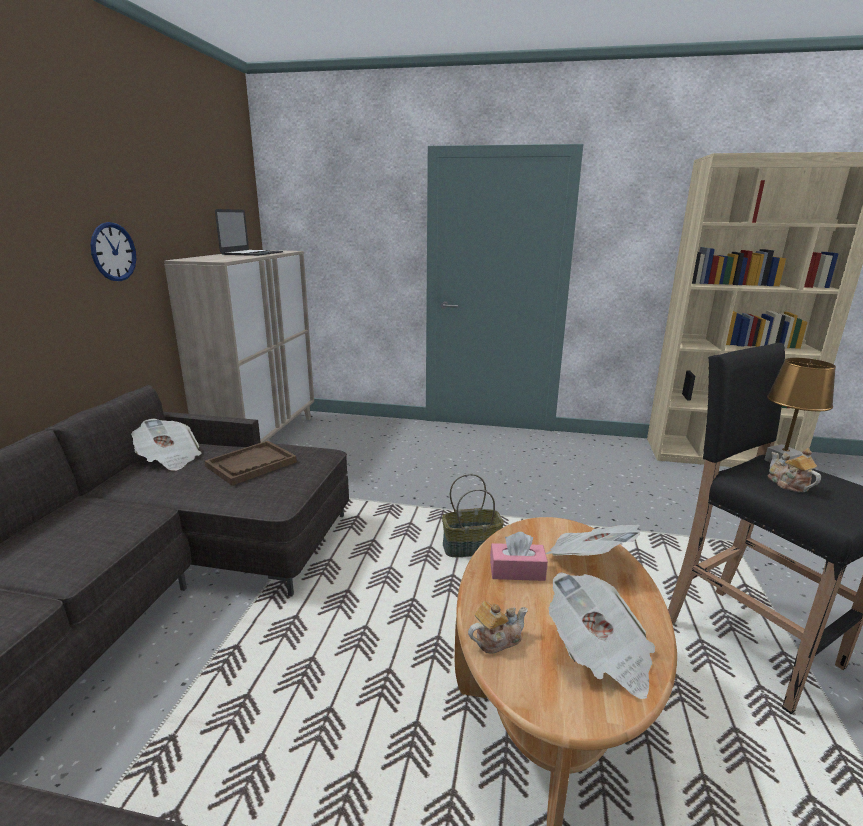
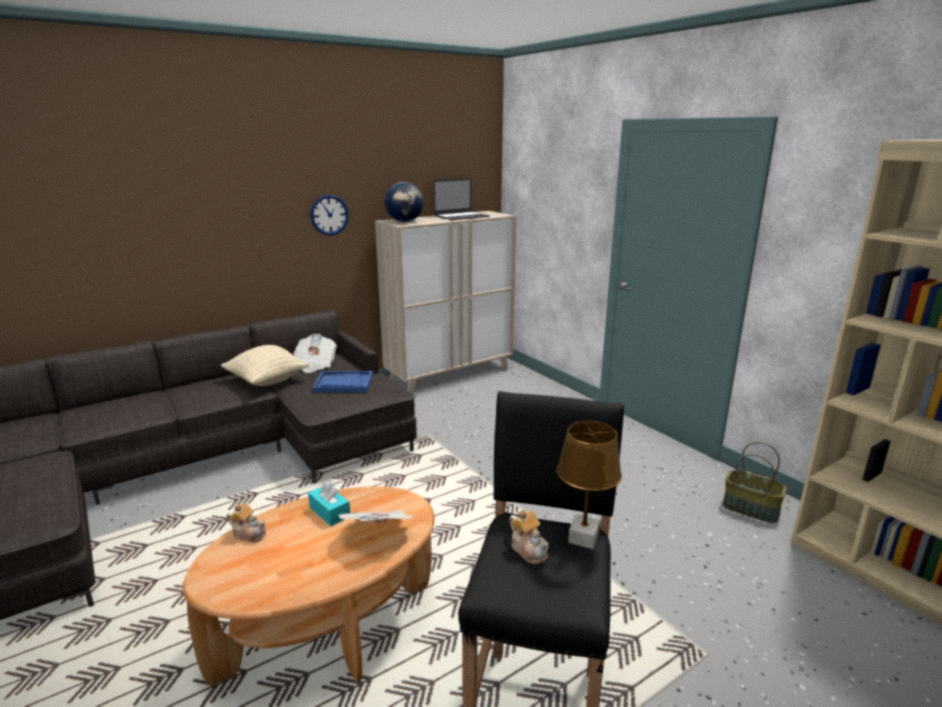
camera: 45 degrees right, 0 degrees up
brown tray [205,441,297,486] -> blue tray [313,371,373,393]
basket [442,474,504,557] -> basket moved to [722,442,787,523]
pink tissue box [490,532,548,581] -> turquoise tissue box [308,481,350,526]
newspaper [549,572,655,699] -> none
teapot [768,448,821,492] -> teapot turned 120 degrees clockwise [509,509,549,565]
none -> beige pillow [221,345,309,386]
none -> globe [384,182,424,222]

